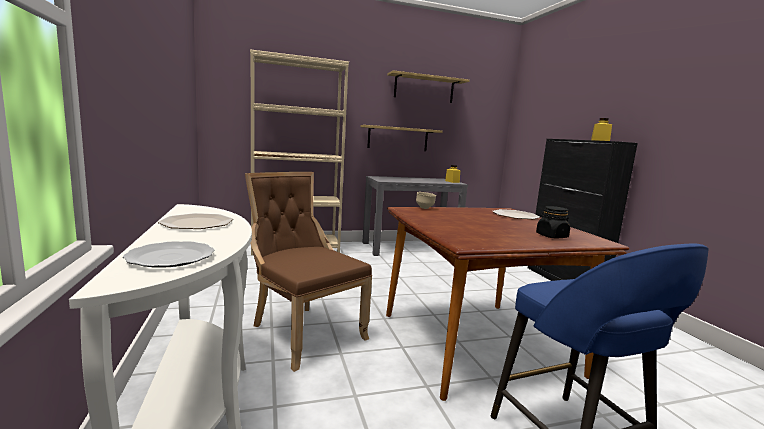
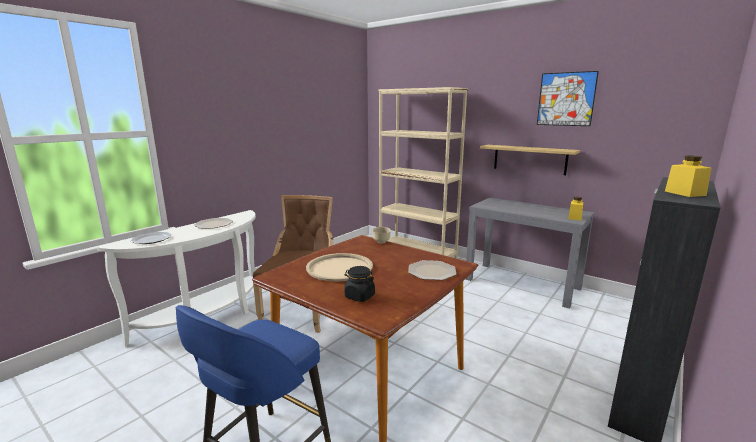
camera: 55 degrees right, 5 degrees up
shelf [387,70,470,103] -> picture [537,71,599,126]
none -> beige tray [306,253,373,282]

